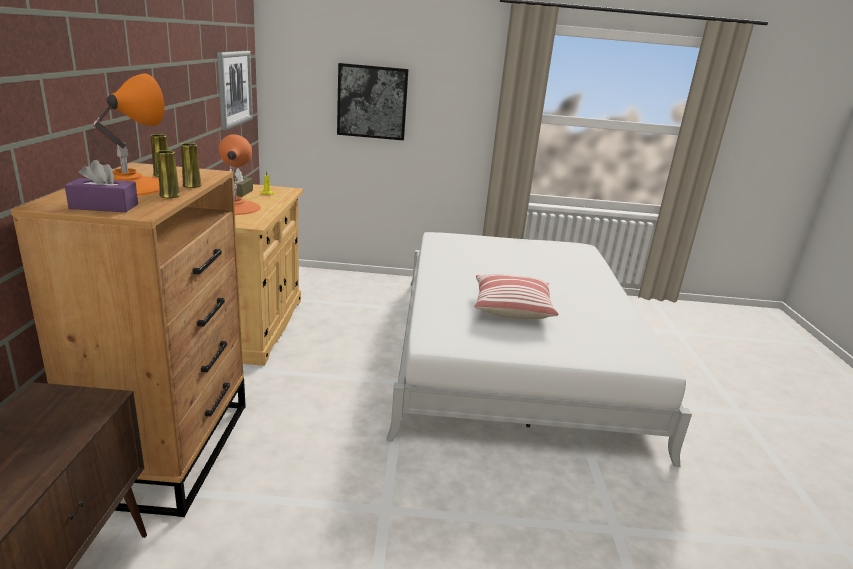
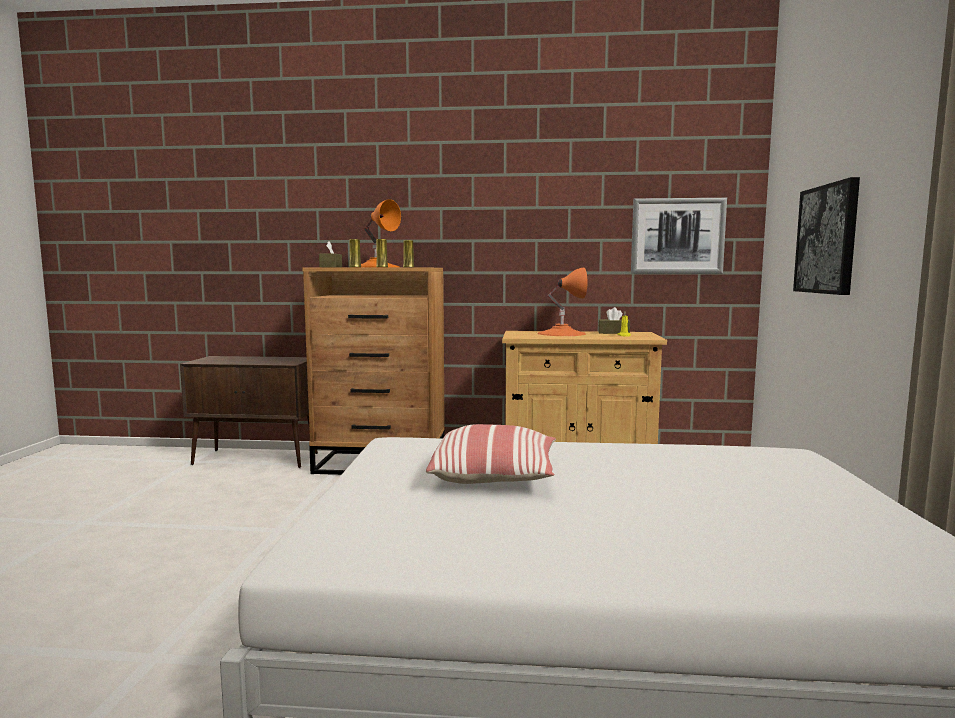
camera: 95 degrees right, 15 degrees down
purple tissue box [65,160,138,212] -> brown tissue box [319,241,342,267]

